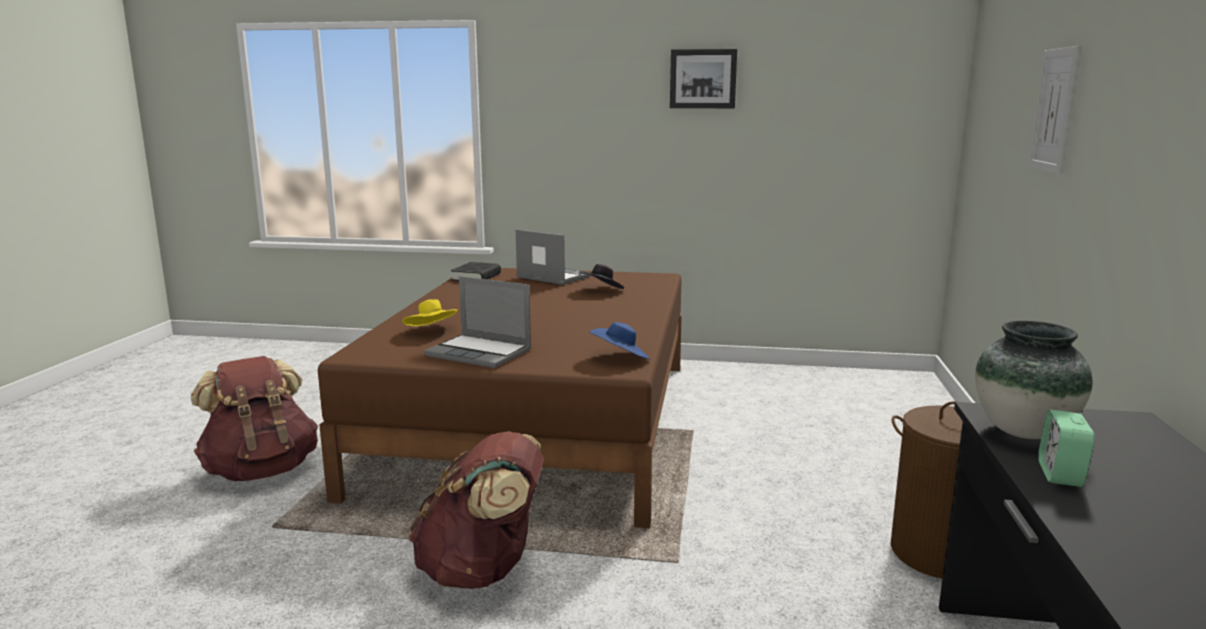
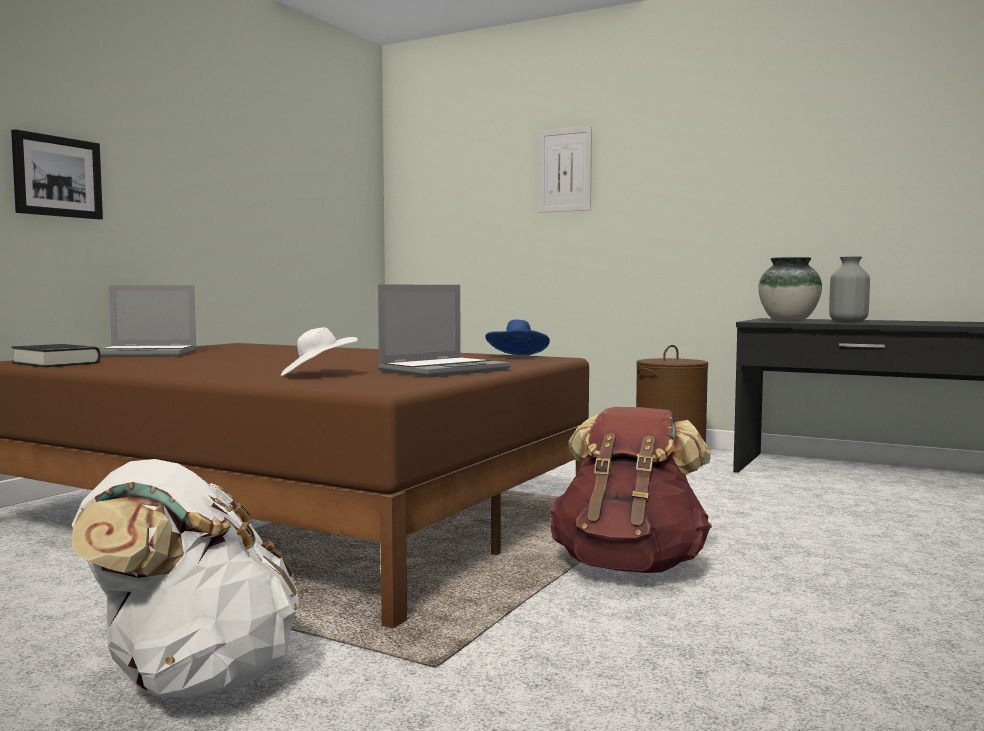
camera: 70 degrees left, 10 degrees down
brown backpack [191,356,318,481] -> white backpack [71,459,299,701]
yellow hat [402,299,458,326] -> white hat [281,327,358,376]
laptop [516,229,591,285] -> laptop turned 150 degrees counterclockwise [99,285,197,357]
black hat [579,264,624,289] -> none
picture [670,49,737,108] -> picture moved to [11,129,103,219]
alarm clock [1038,409,1095,487] -> grey vase [829,256,870,323]

